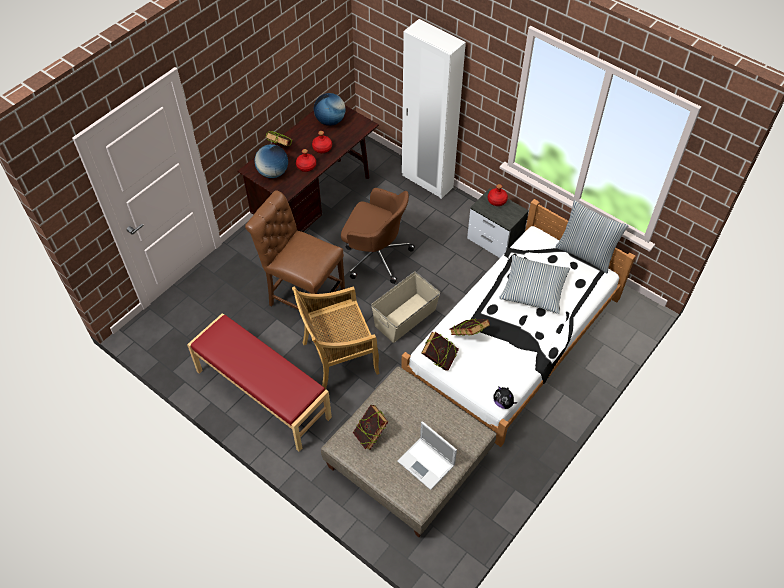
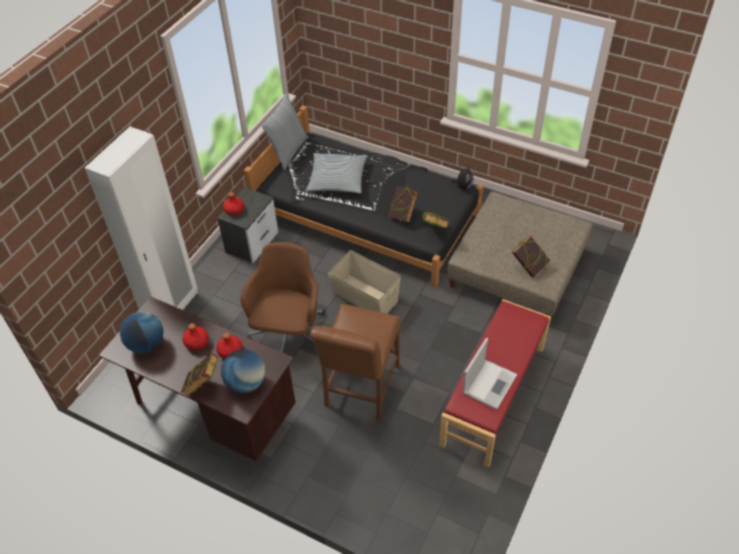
camera: 100 degrees left, 5 degrees down
beige chair [292,286,380,390] -> none
laptop [397,421,457,490] -> laptop moved to [462,338,517,410]
white bed [401,199,636,447] -> black bed [244,105,484,288]

